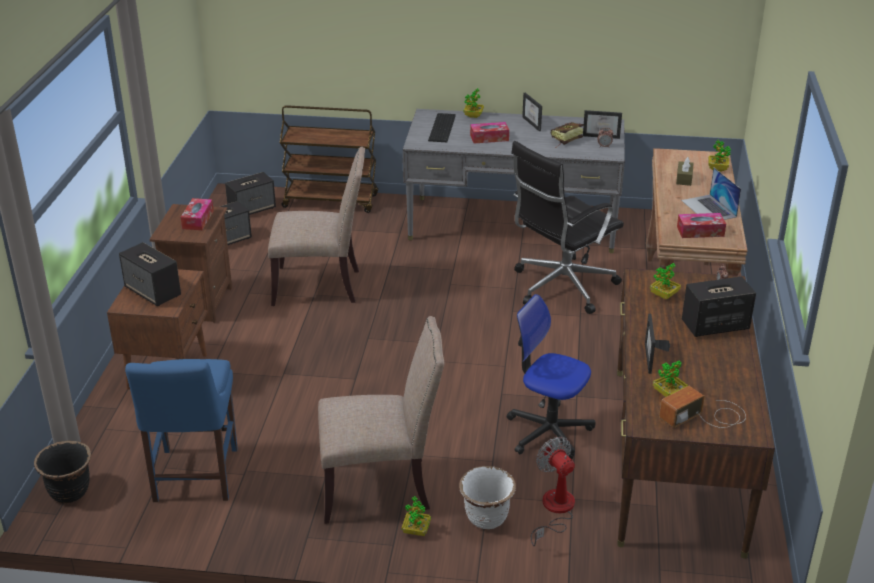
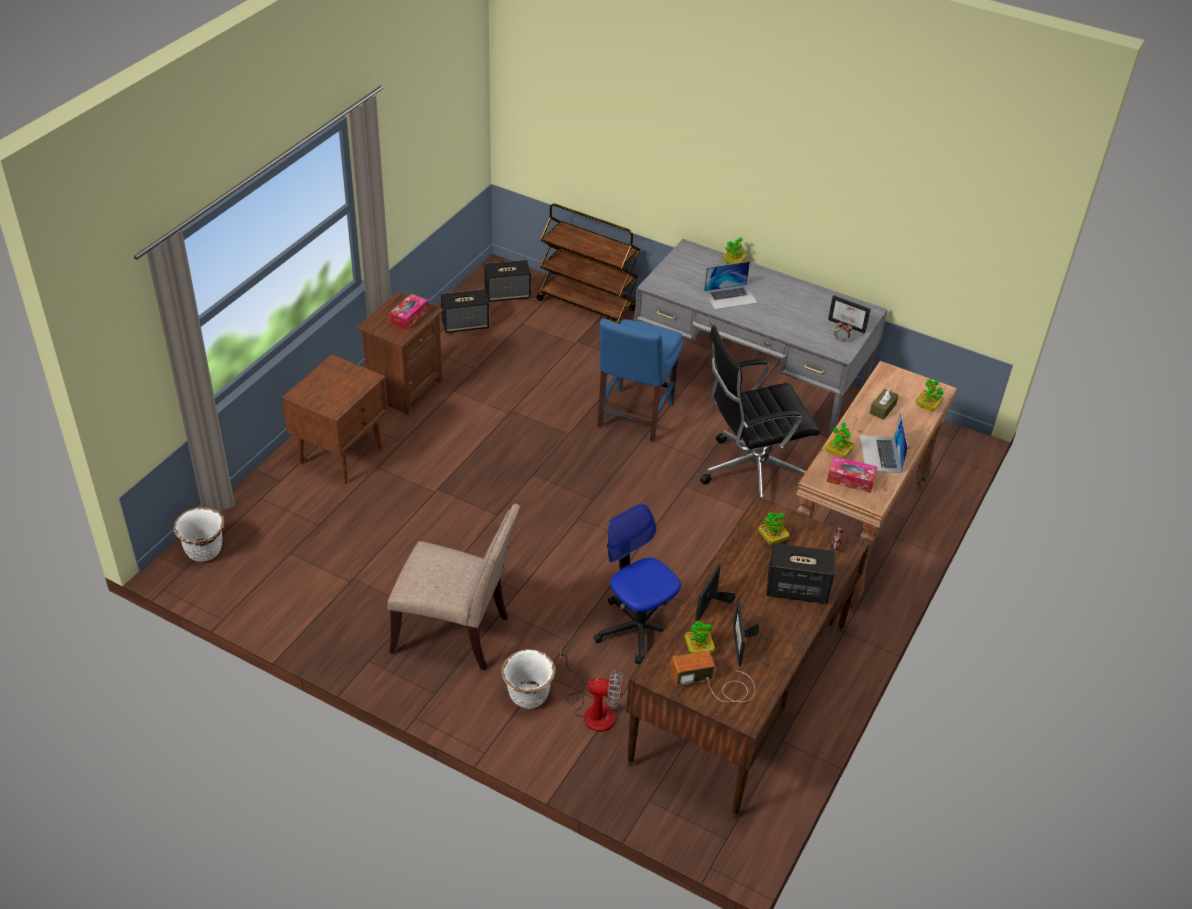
camera: 20 degrees right, 10 degrees up
black planter [34,441,91,503] -> white planter [174,507,224,562]
speaker [119,242,181,306] -> none
blue chair [125,359,238,502] -> blue chair moved to [598,319,683,442]
beige chair [268,147,365,306] -> none
potted plant [402,496,431,536] -> potted plant moved to [825,422,854,458]
keyboard [428,113,456,142] -> none
tissue box [470,122,509,143] -> laptop [704,261,758,309]
picture frame [522,93,542,131] -> picture frame moved to [733,601,759,666]
fan [531,437,575,546] -> fan turned 105 degrees clockwise [560,647,623,732]
book [551,122,584,148] -> none

